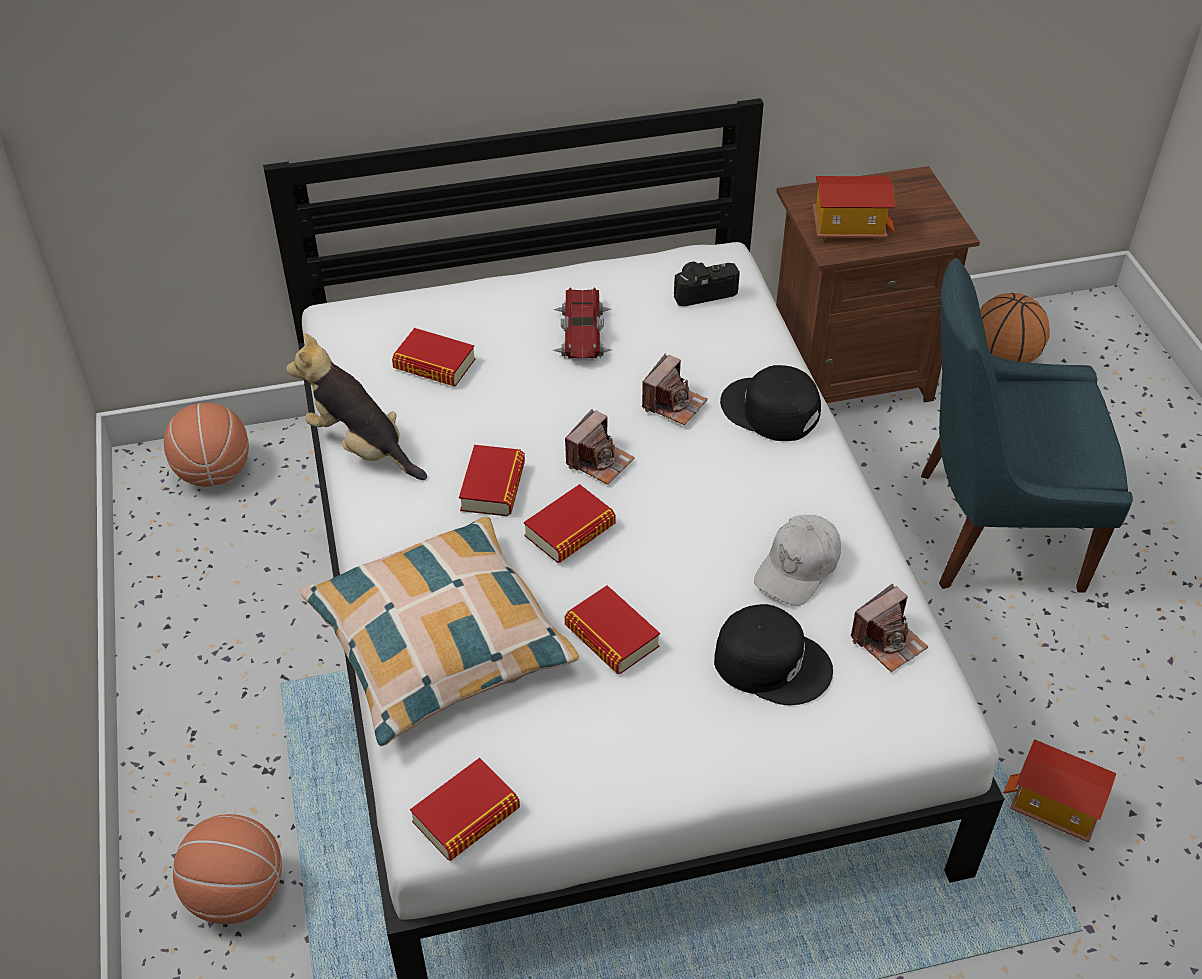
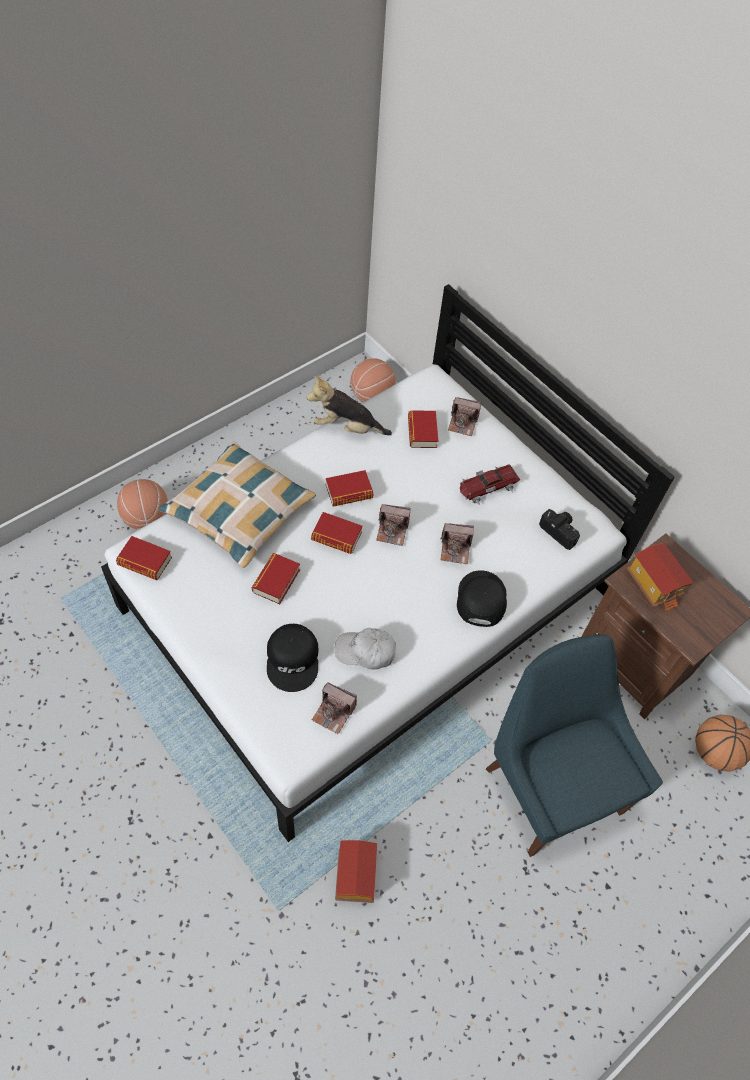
camera: 60 degrees right, 10 degrees up
plush toy [286,333,427,480] -> plush toy turned 90 degrees counterclockwise [306,376,392,435]
none -> camera [448,397,481,436]

